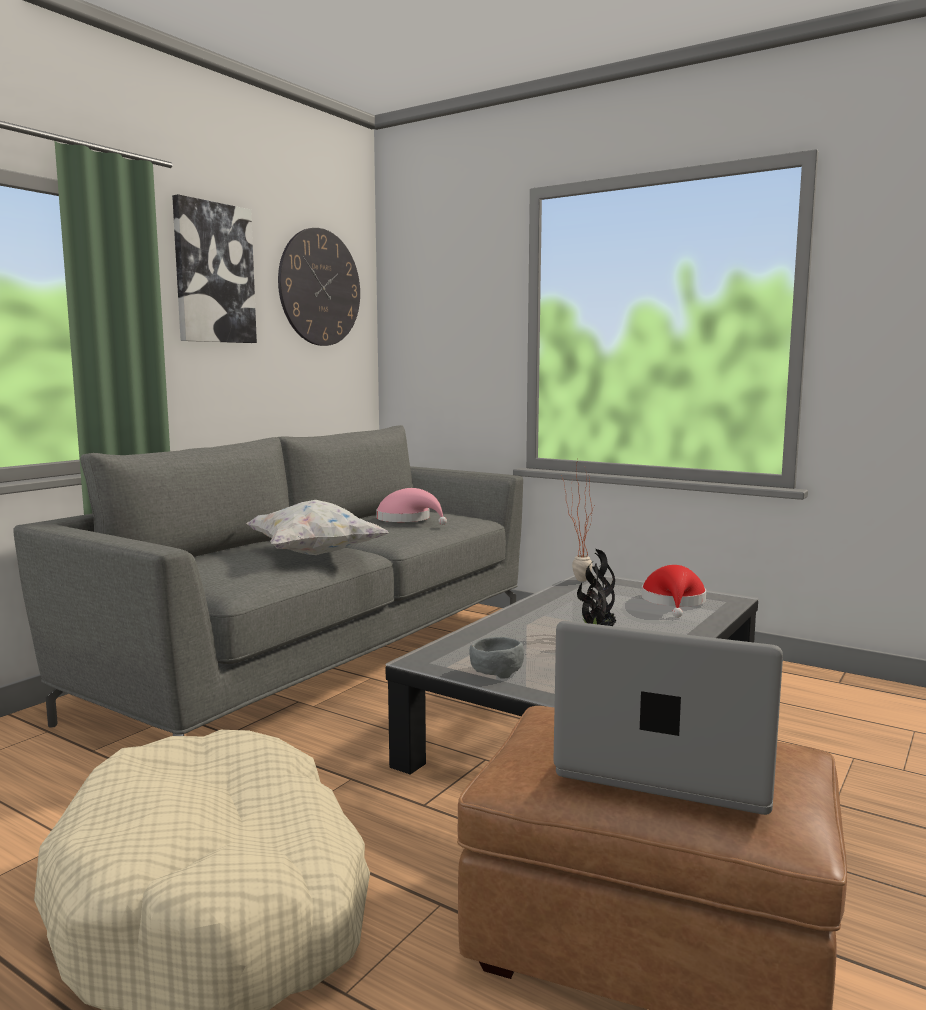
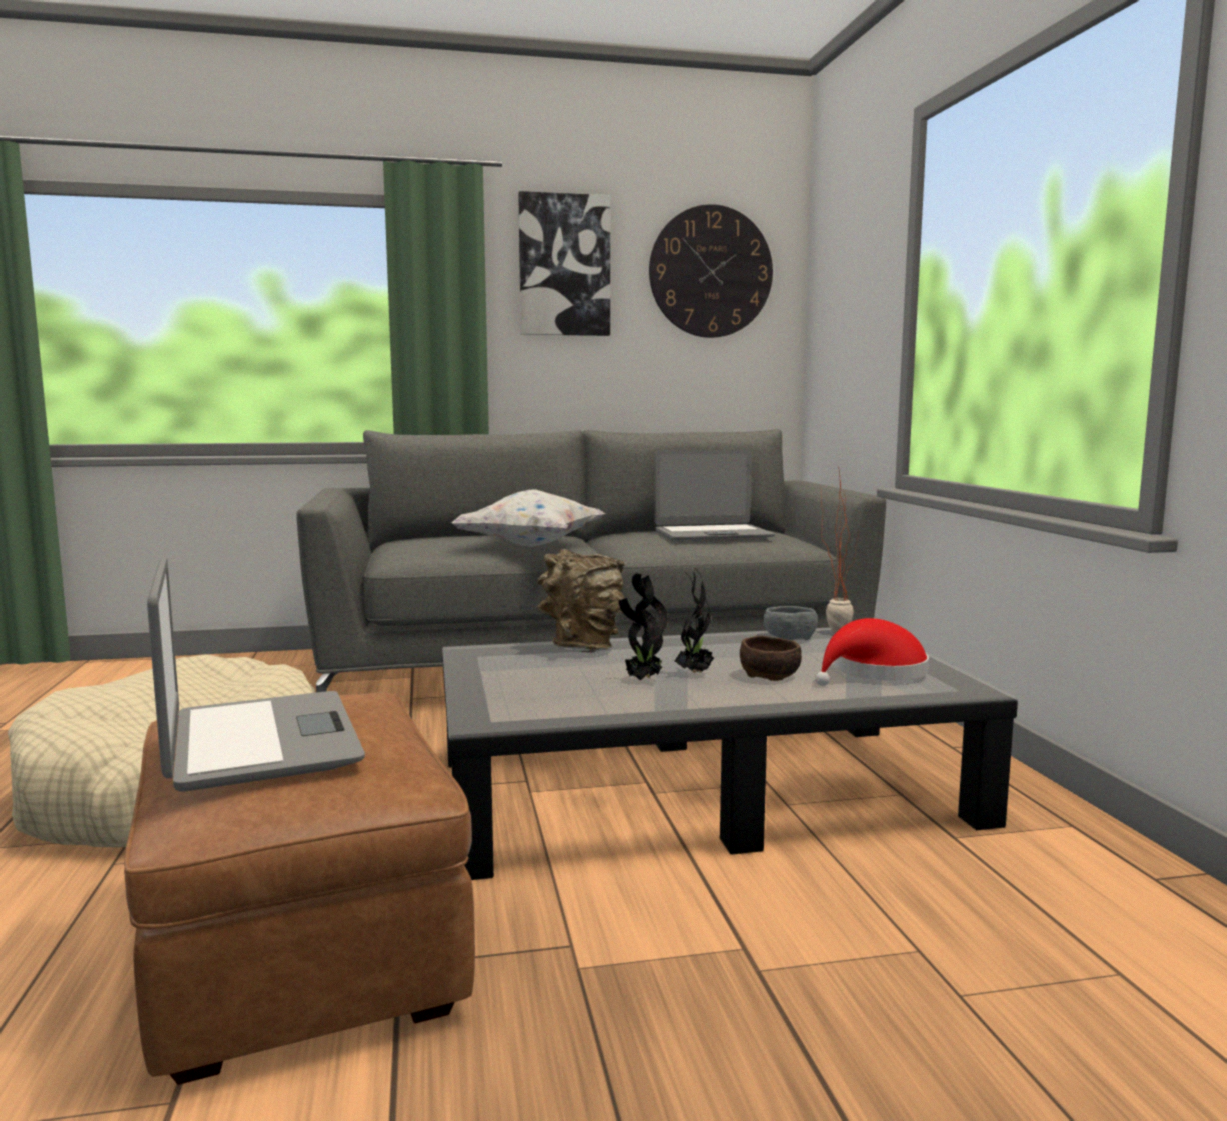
camera: 45 degrees right, 0 degrees up
pink hat [376,488,447,525] -> laptop [654,450,775,540]
grey bowl [469,637,524,679] -> grey bowl moved to [764,606,818,640]
none -> brown vase [537,549,625,653]
none -> brown bowl [740,636,802,681]

